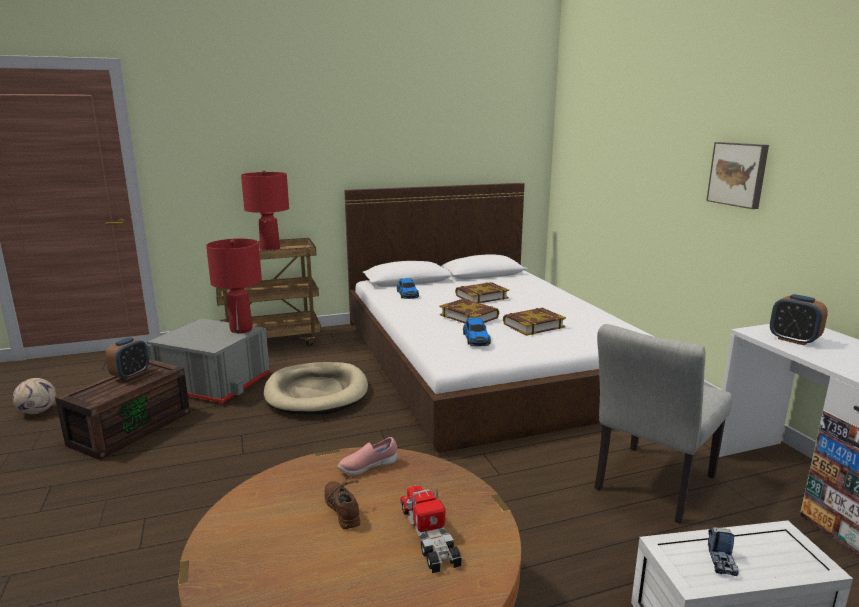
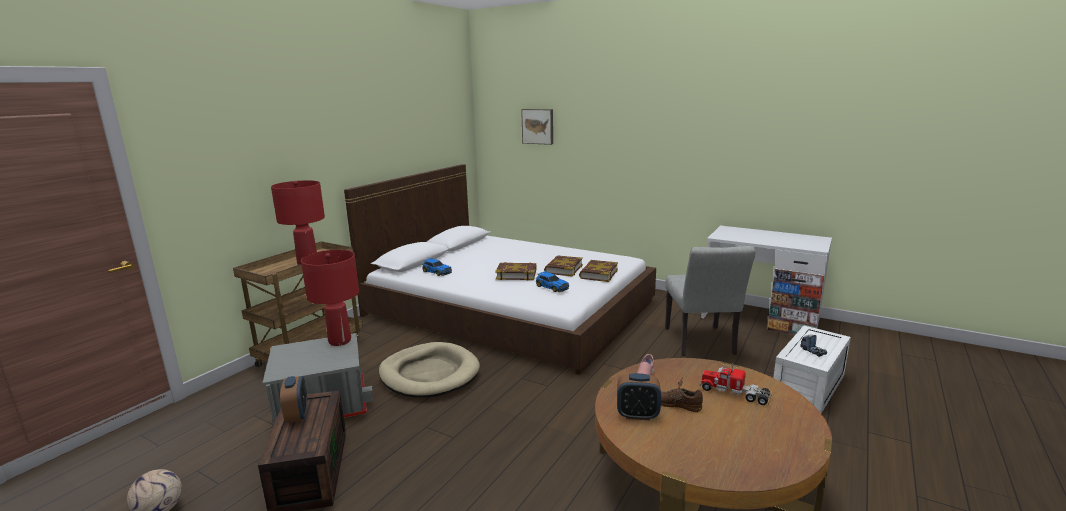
camera: 40 degrees left, 0 degrees up
book [455,282,509,303] -> book moved to [579,260,618,282]
picture [706,142,769,209] -> picture moved to [521,109,553,145]
alarm clock [770,294,828,345] -> alarm clock moved to [617,373,661,420]

